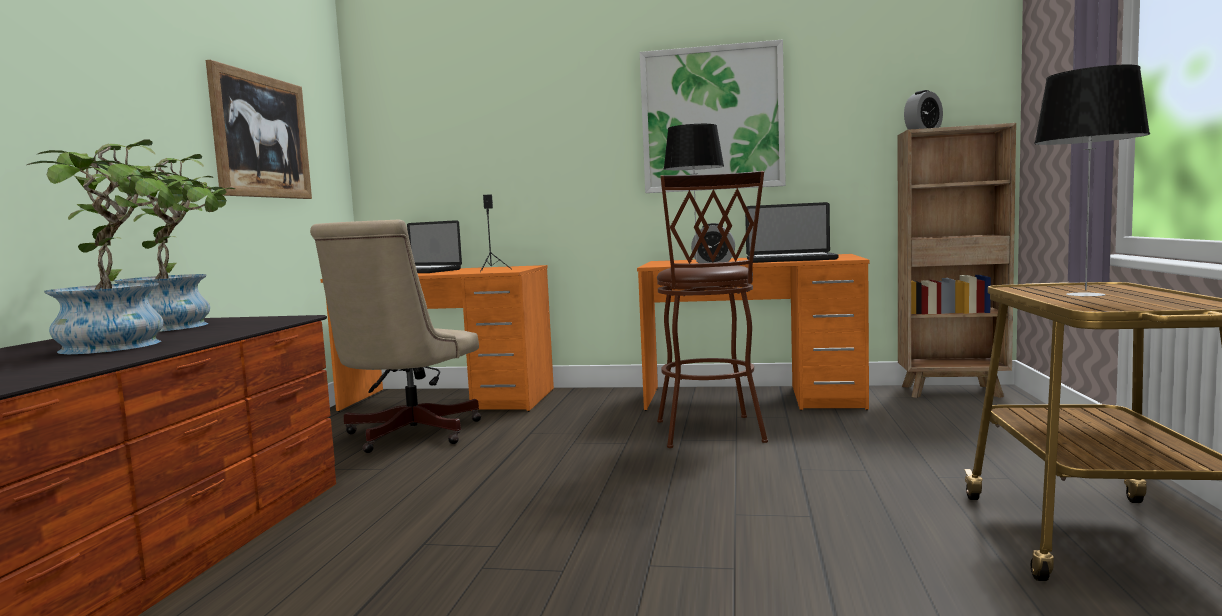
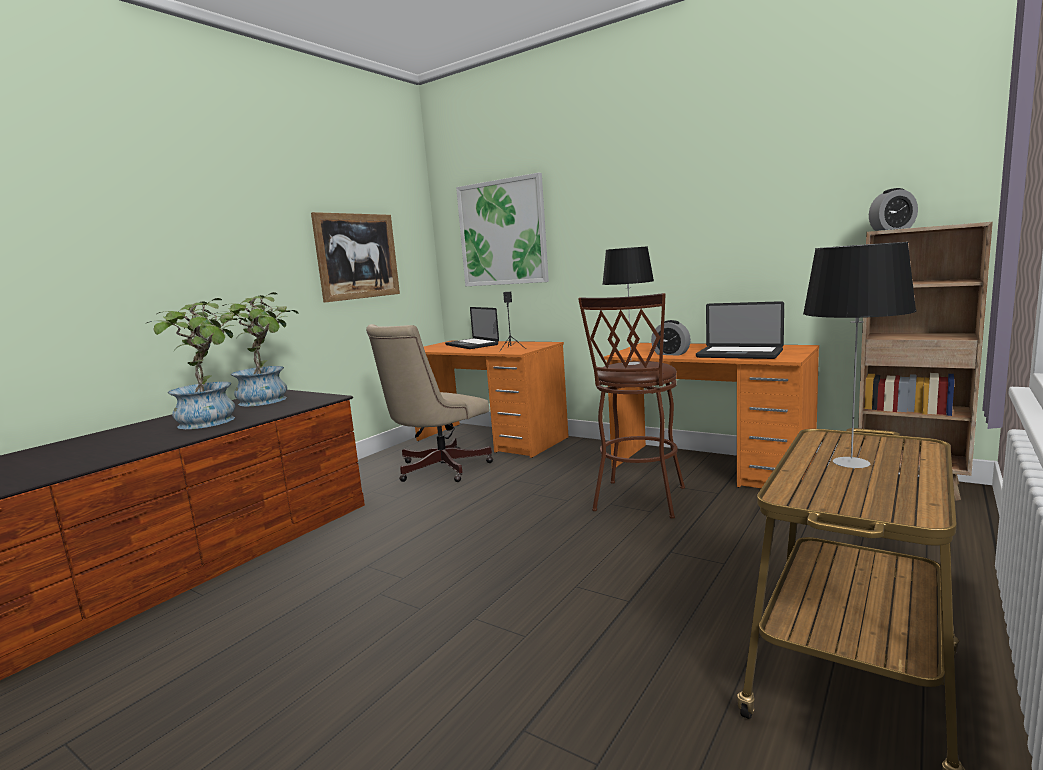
camera: 25 degrees right, 5 degrees up
picture [640,39,786,193] -> picture moved to [456,173,549,286]

